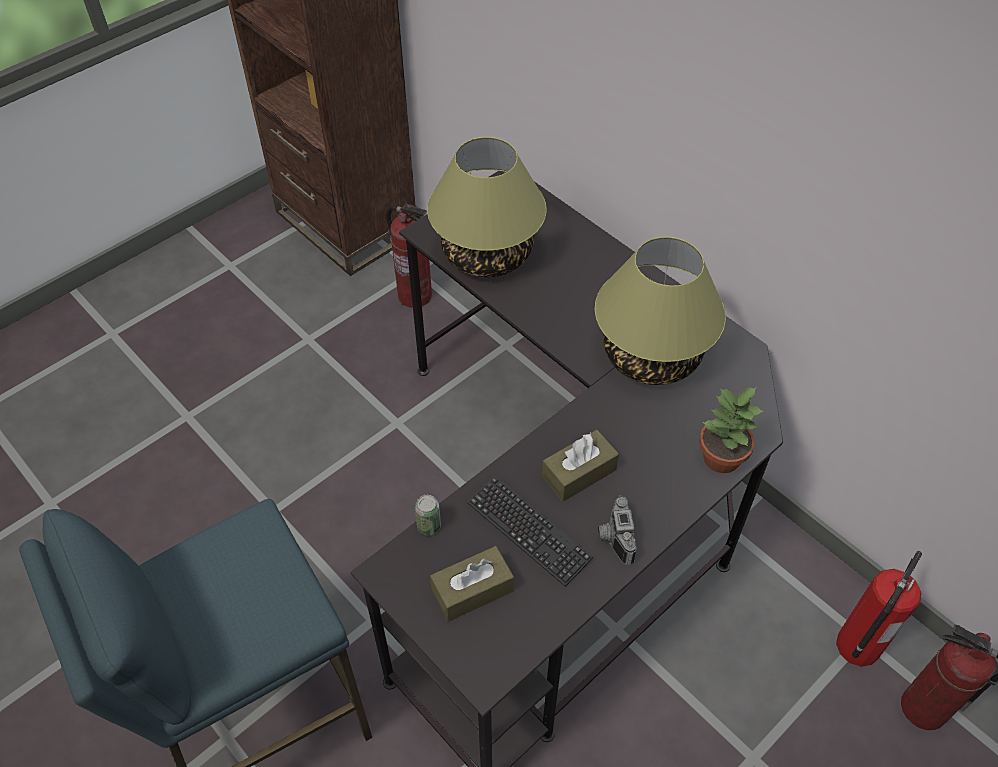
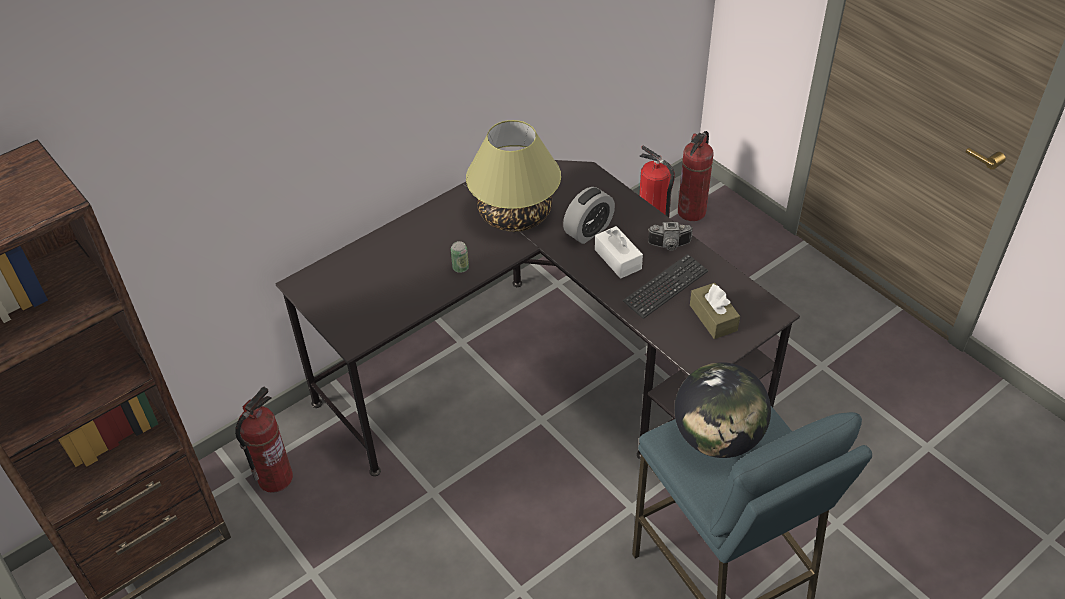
camera: 85 degrees left, 5 degrees down
can [415,495,441,536] -> can moved to [451,241,469,273]
table lamp [427,137,547,278] -> none
brown tissue box [542,430,619,502] -> white tissue box [595,226,643,279]
potted plant [699,387,763,473] -> none
none -> alarm clock [563,187,615,244]
none -> globe [674,362,771,458]

